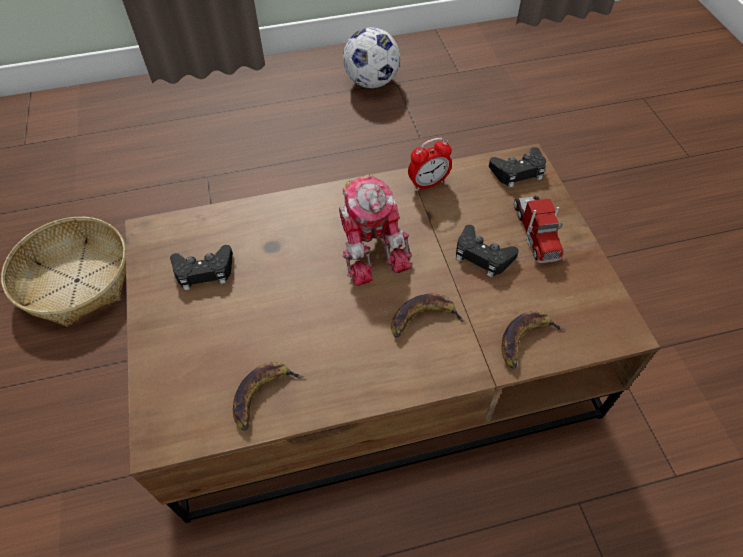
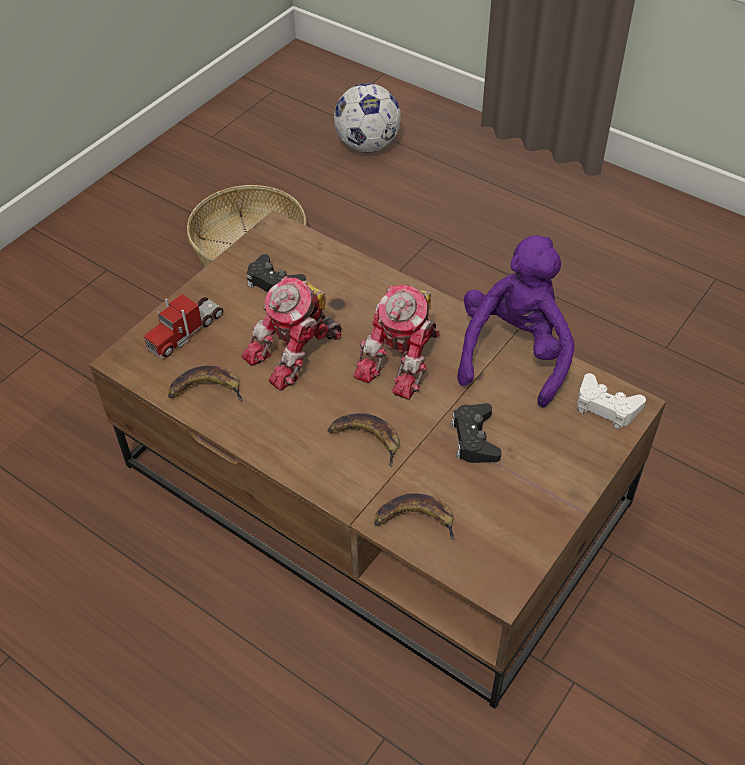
camera: 50 degrees right, 5 degrees down
football [343,27,400,88] -> football moved to [334,83,401,153]
alarm clock [408,138,452,191] -> purple plush toy [457,235,575,407]
black game controller [489,147,546,188] -> white game controller [577,373,646,429]
toy truck [514,196,563,263] -> toy truck moved to [144,294,223,358]
none -> toy robot [241,276,341,391]

